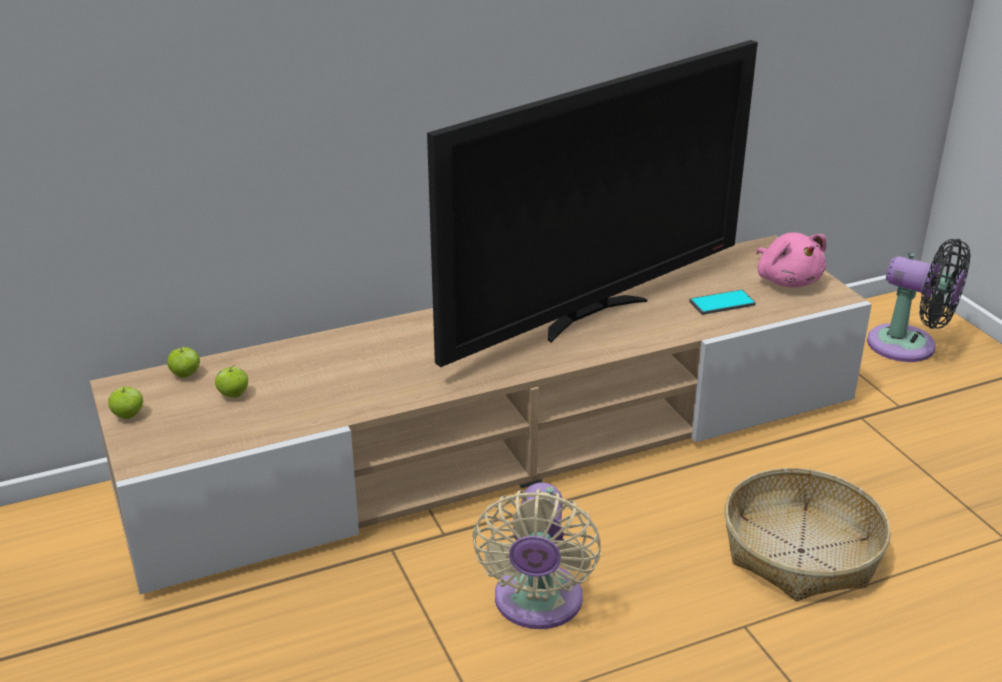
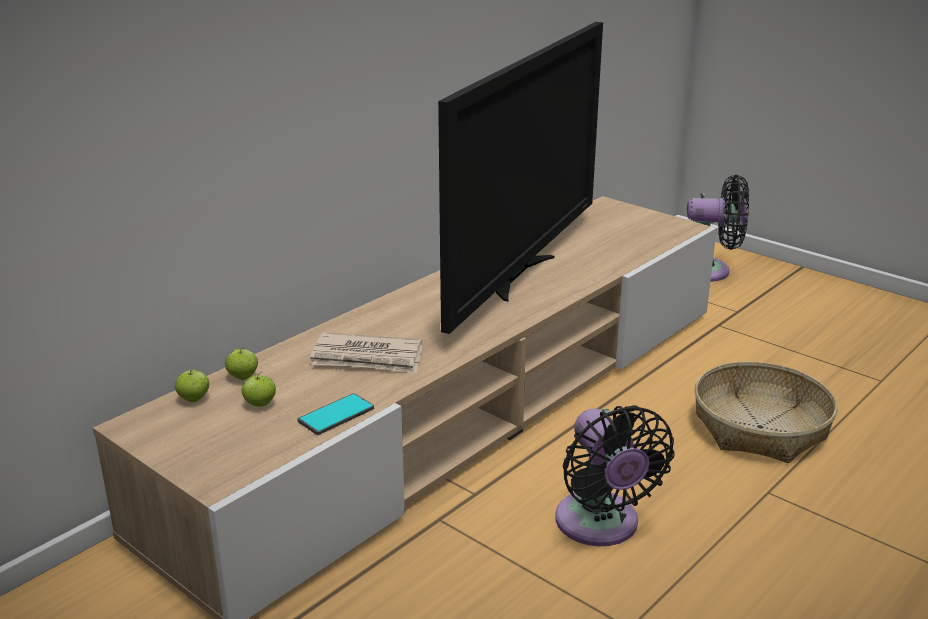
camera: 25 degrees left, 5 degrees down
apple [108,386,143,419] -> apple moved to [225,348,258,380]
beige fan [472,482,601,629] -> black fan [555,405,675,546]
phone [689,290,756,315] -> phone moved to [298,393,374,435]
pink plush toy [756,232,826,287] -> none
none -> newspaper [310,332,422,373]

